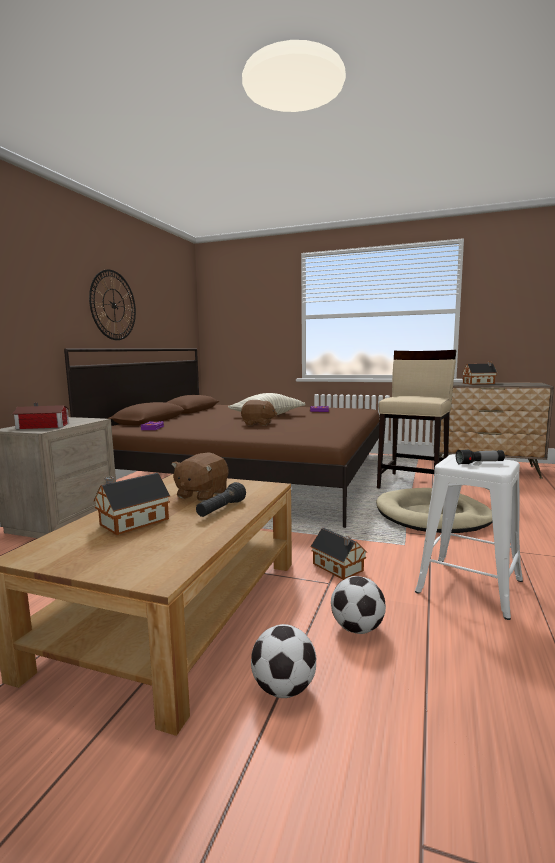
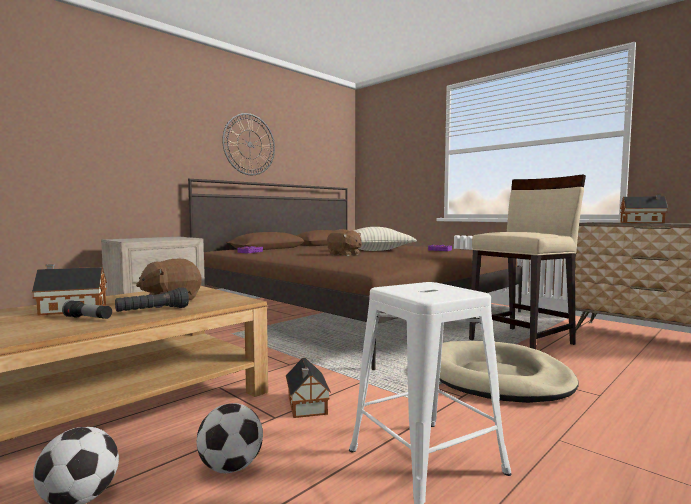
camera: 25 degrees right, 5 degrees down
toy house [12,403,69,429] -> none
flashlight [456,450,505,465] -> flashlight moved to [62,300,112,319]

